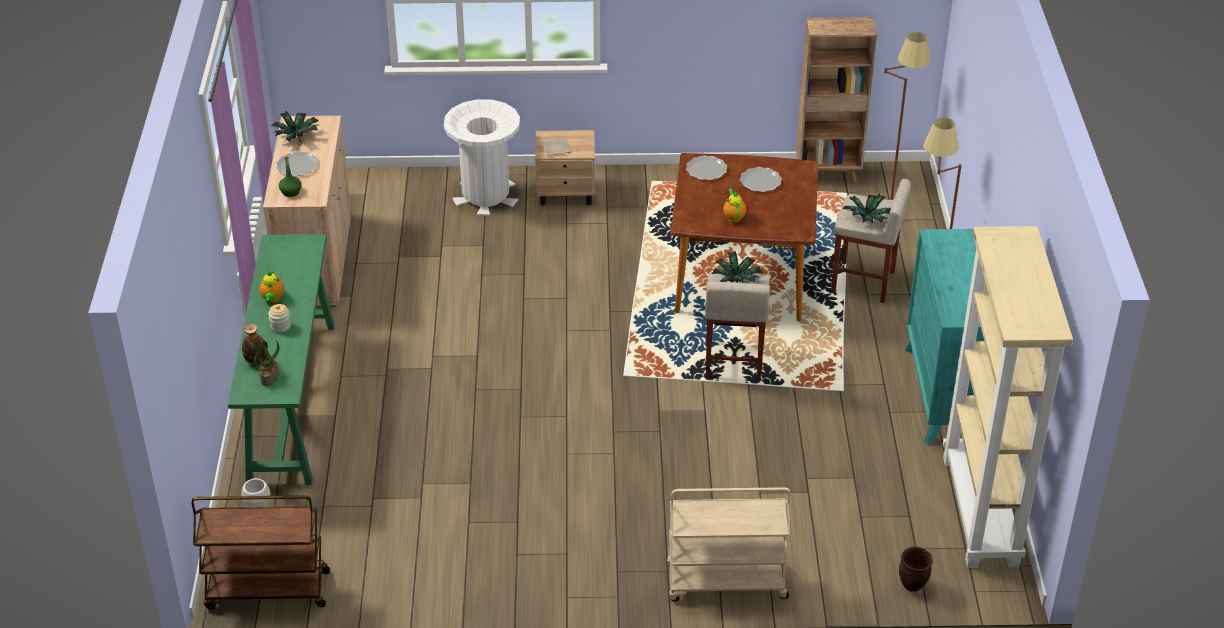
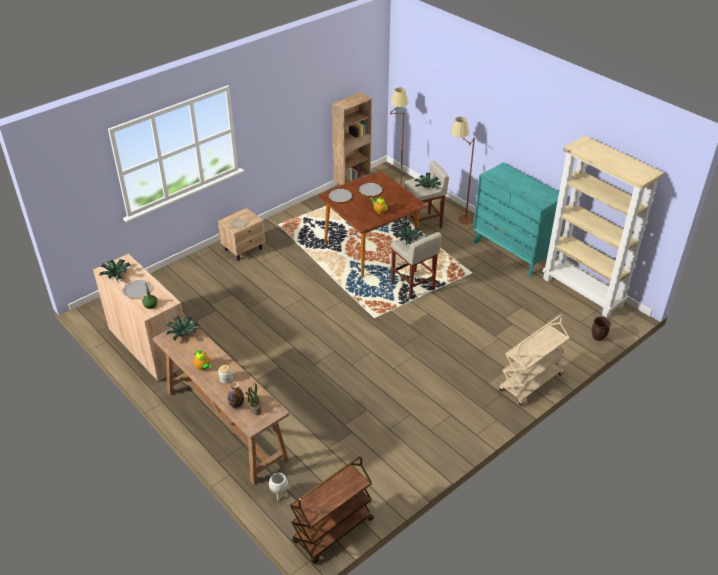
camera: 40 degrees left, 0 degrees up
green console table [228,234,335,485] -> brown console table [153,321,289,485]
white trash can [444,99,520,216] -> none
none -> potted plant [166,316,199,340]

